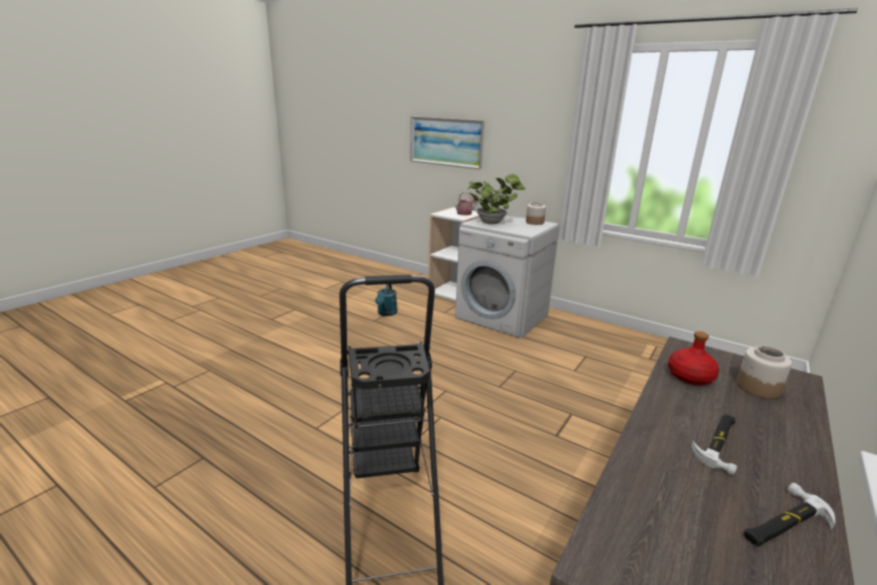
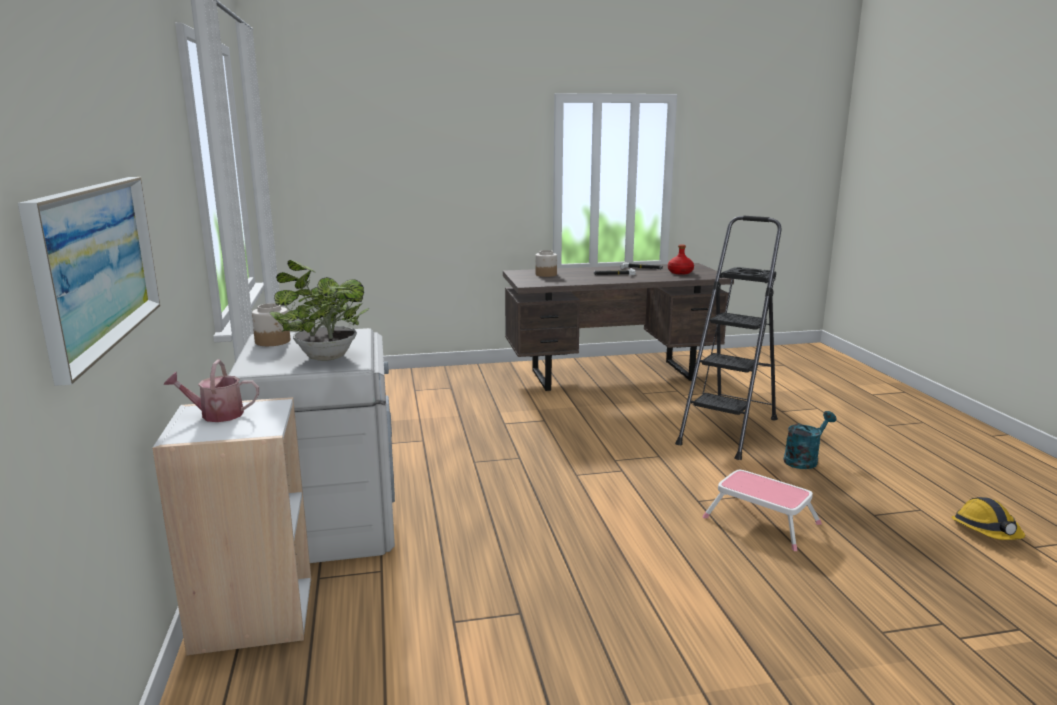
camera: 135 degrees left, 5 degrees down
turquoise watering can [375,284,397,316] -> turquoise watering can moved to [783,411,837,469]
red bottle [668,331,719,385] -> red bottle moved to [668,245,694,275]
none -> pink step ladder [702,470,822,551]
none -> hard hat [951,497,1025,540]

